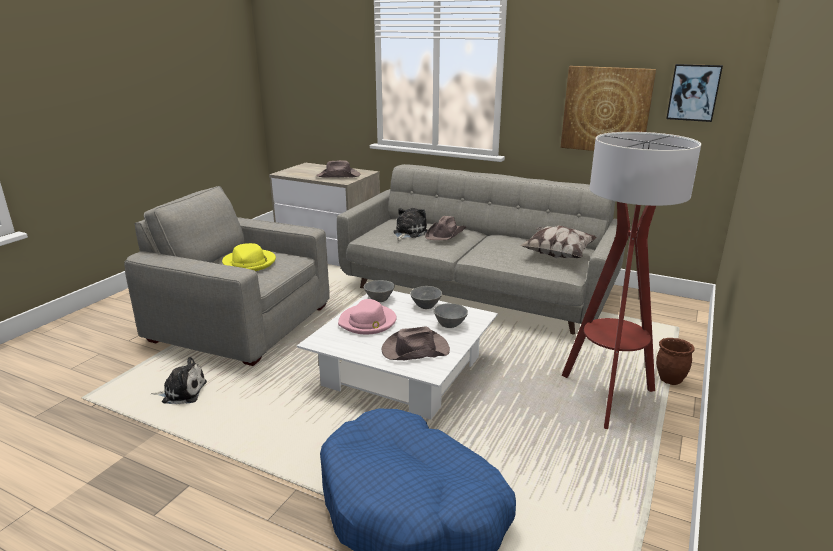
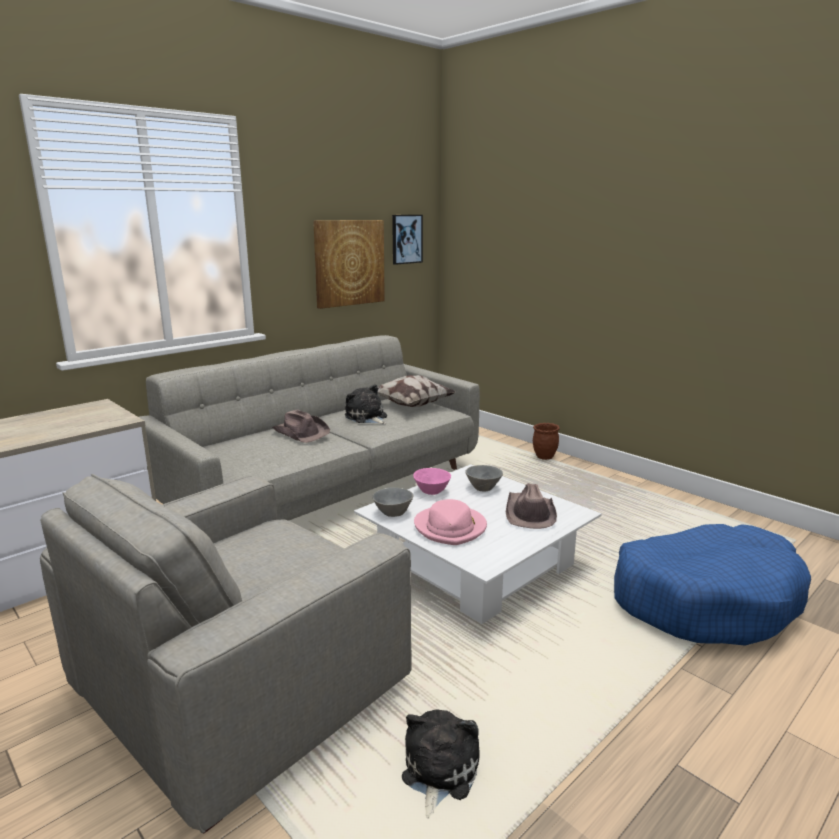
camera: 70 degrees left, 5 degrees down
yellow hat [222,243,276,271] -> none
brown hat [316,160,361,178] -> none
plush toy [393,208,428,240] -> plush toy moved to [345,384,387,424]
grey bowl [410,286,442,309] -> pink bowl [413,468,451,495]
floor lamp [561,132,701,429] -> none

